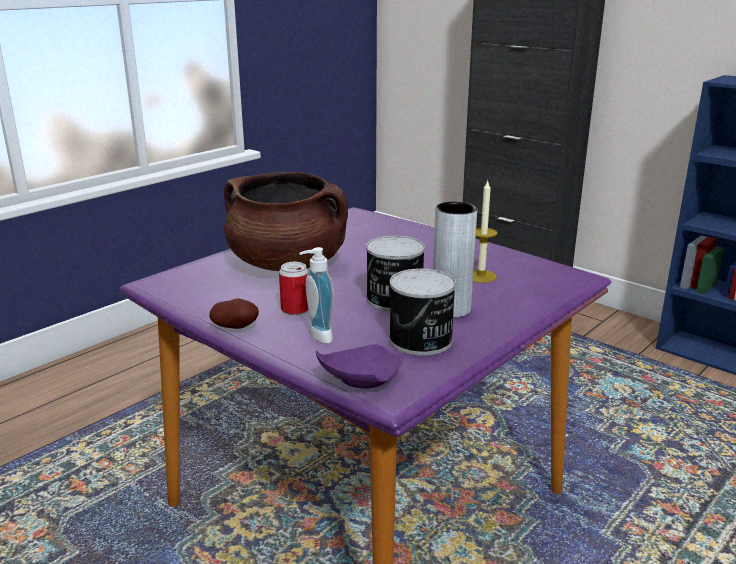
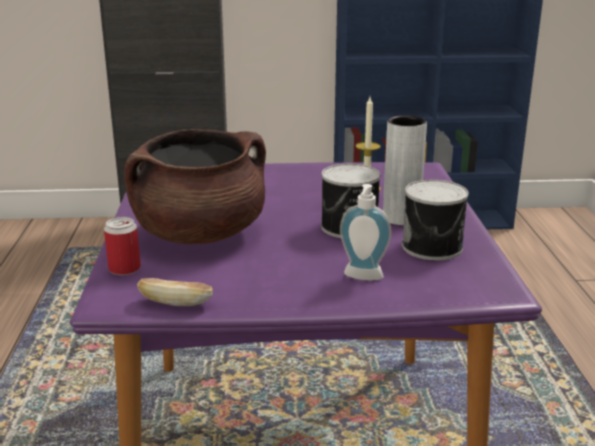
camera: 45 degrees left, 0 degrees up
potato [210,298,259,329] -> none
can [279,262,308,315] -> can moved to [104,217,141,275]
purple plate [316,344,403,389] -> none
none -> bread [137,278,213,306]

